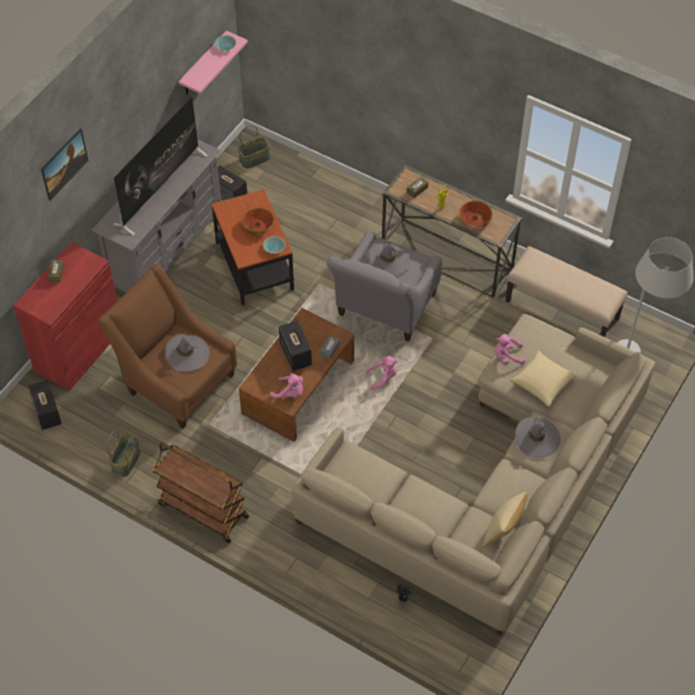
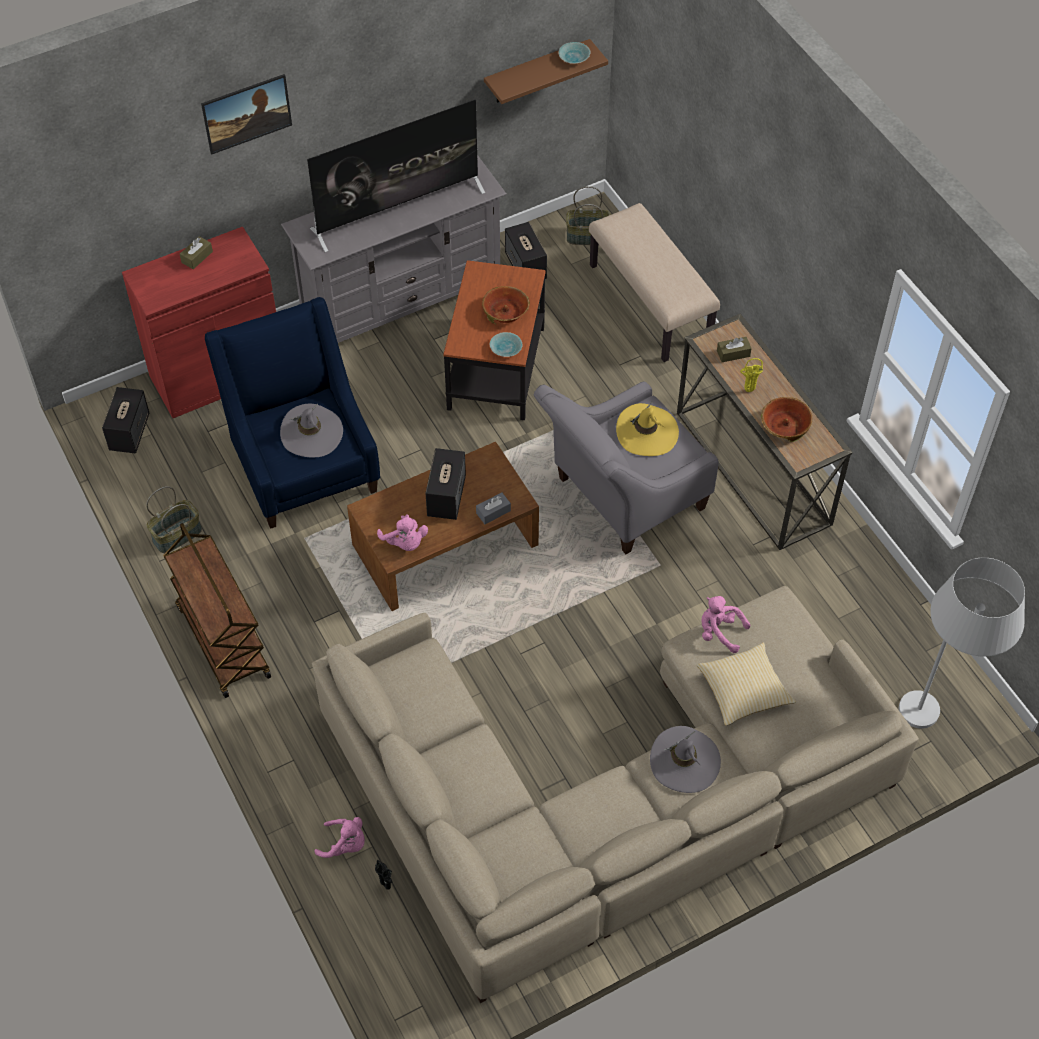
camera: 30 degrees right, 0 degrees up
brown armchair [98,264,237,429] -> blue armchair [205,297,380,529]
pink shelf [178,31,248,94] -> brown shelf [484,39,608,104]
pink plush toy [366,356,398,390] -> pink plush toy moved to [314,817,365,858]
grey hat [368,241,410,276] -> yellow hat [616,402,679,456]
pillow [483,492,528,547] -> none
beige bench [505,246,628,337] -> beige bench moved to [589,203,720,362]

